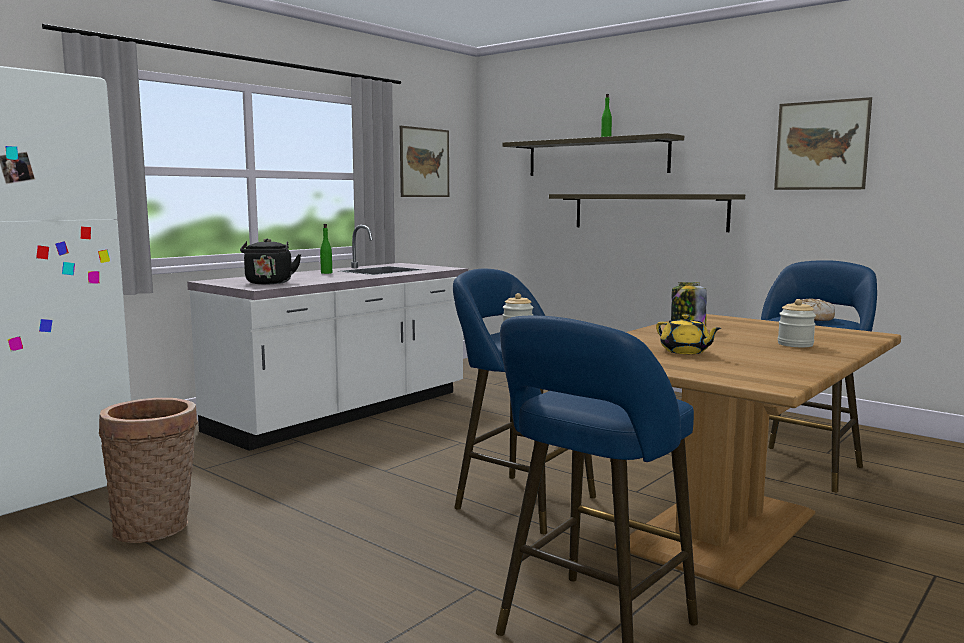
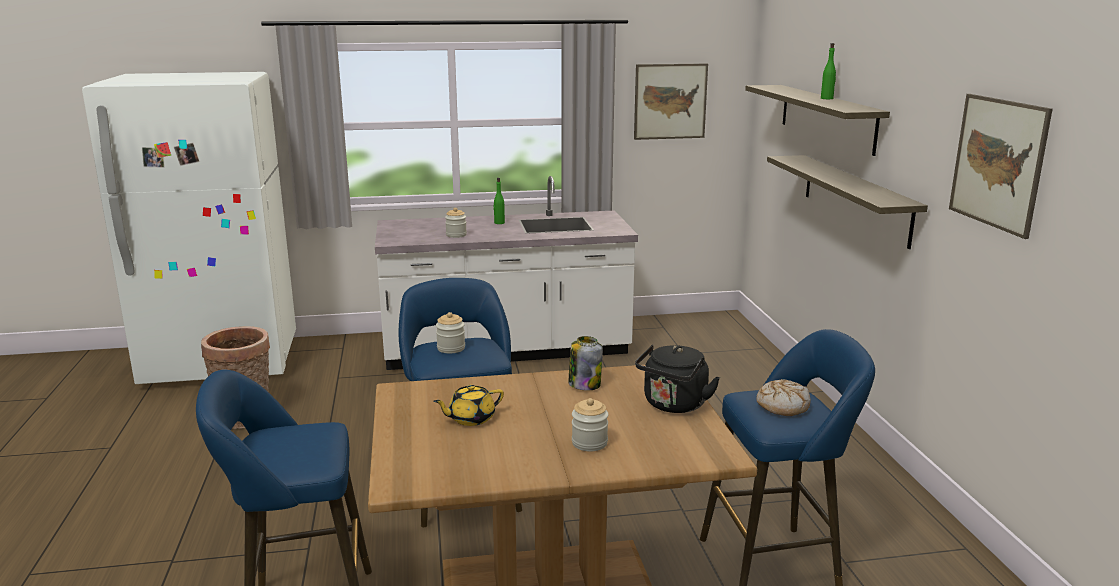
camera: 40 degrees right, 10 degrees up
black kettle [240,238,301,284] -> black kettle moved to [635,345,720,413]
yellow teapot [656,314,721,354] -> yellow teapot turned 60 degrees clockwise [433,385,504,426]
none -> jar [445,208,467,238]

